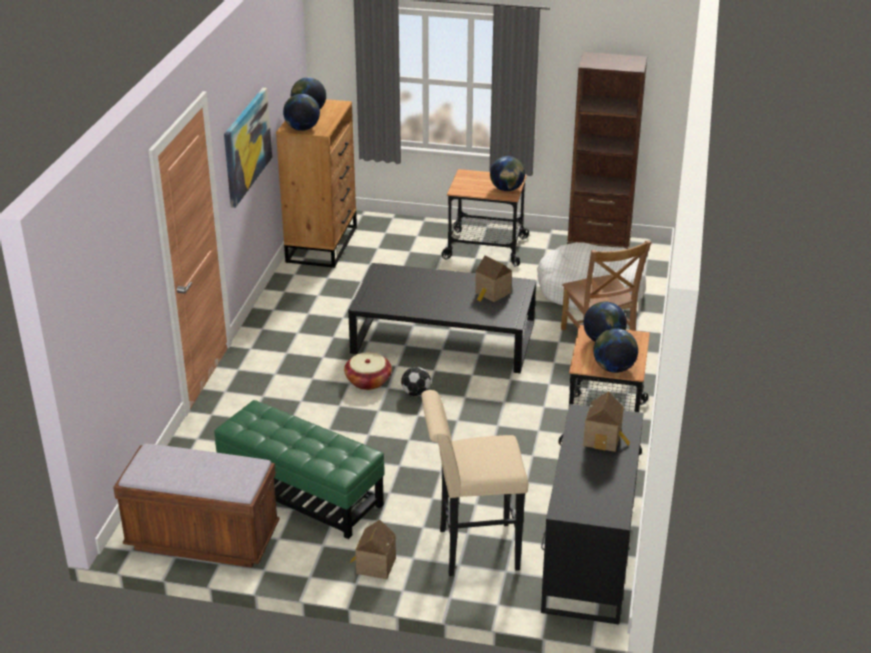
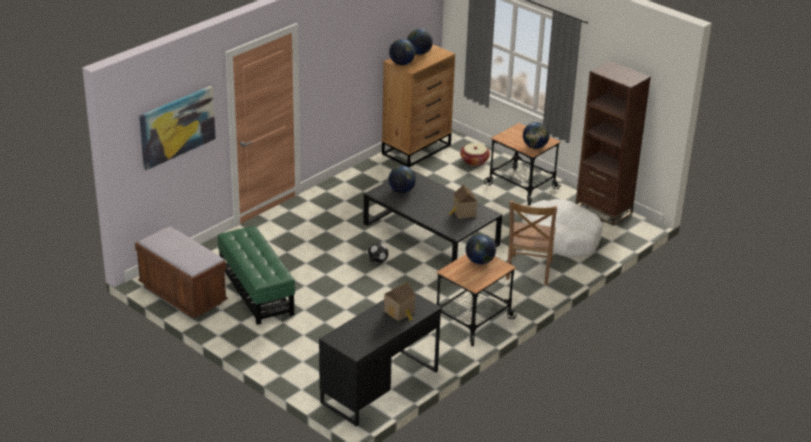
camera: 30 degrees right, 0 degrees up
picture [224,88,272,208] -> picture moved to [139,86,216,170]
basket [344,352,392,390] -> basket moved to [460,143,490,166]
toy house [350,520,396,579] -> none
beige stool [421,390,528,576] -> none
globe [593,328,638,373] -> globe moved to [388,166,416,193]

